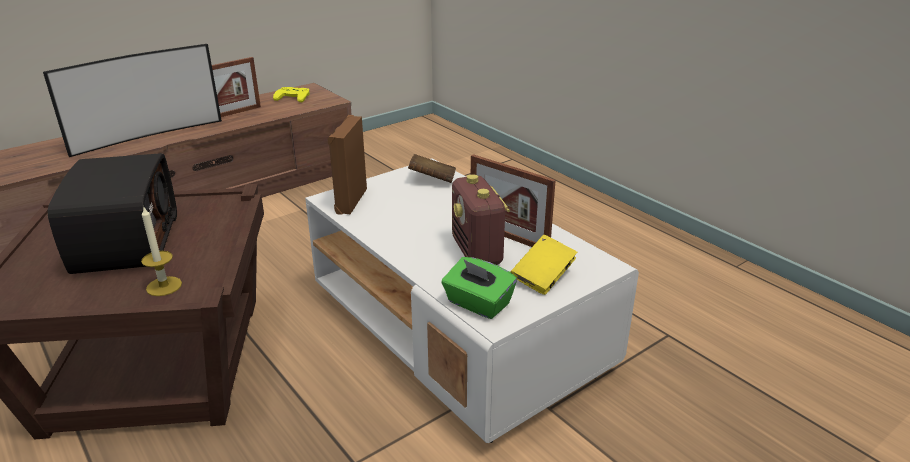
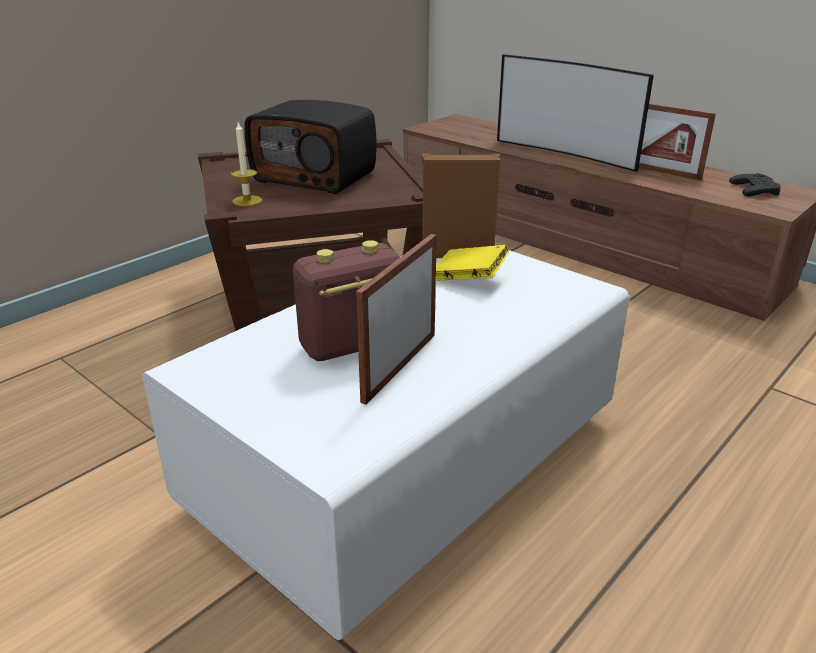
camera: 80 degrees right, 0 degrees up
radio [48,153,177,274] -> radio turned 45 degrees clockwise [244,100,377,194]
yellow game controller [273,87,309,102] -> black game controller [729,173,781,196]
brown book [408,154,456,183] -> none
green tissue box [441,257,517,319] -> none
yellow book [510,235,578,295] -> yellow book moved to [436,245,509,281]

